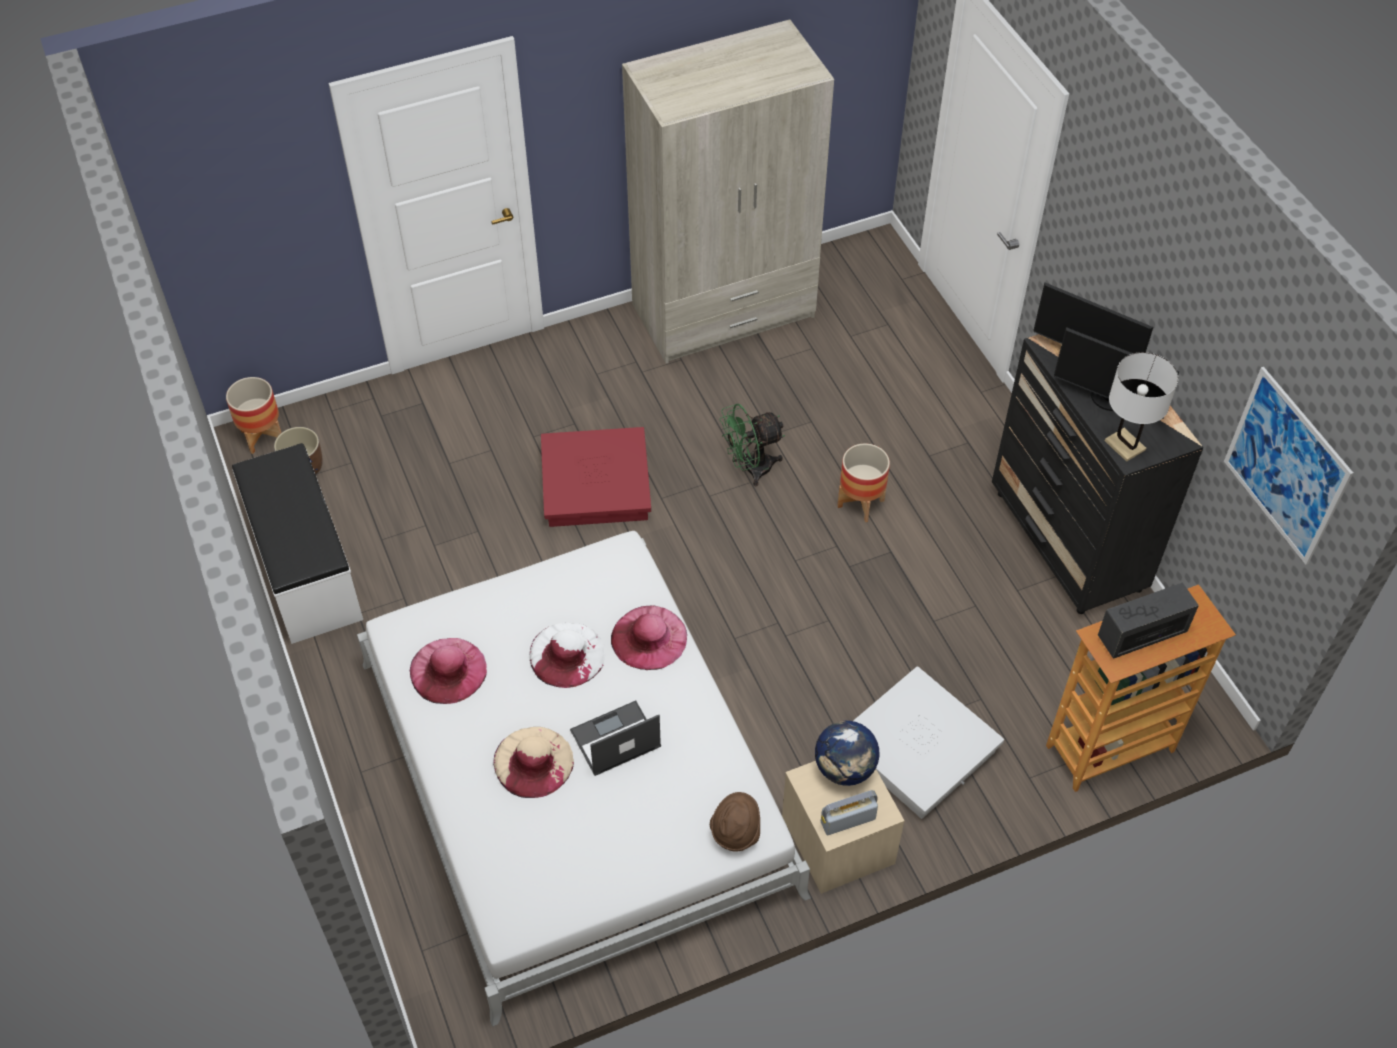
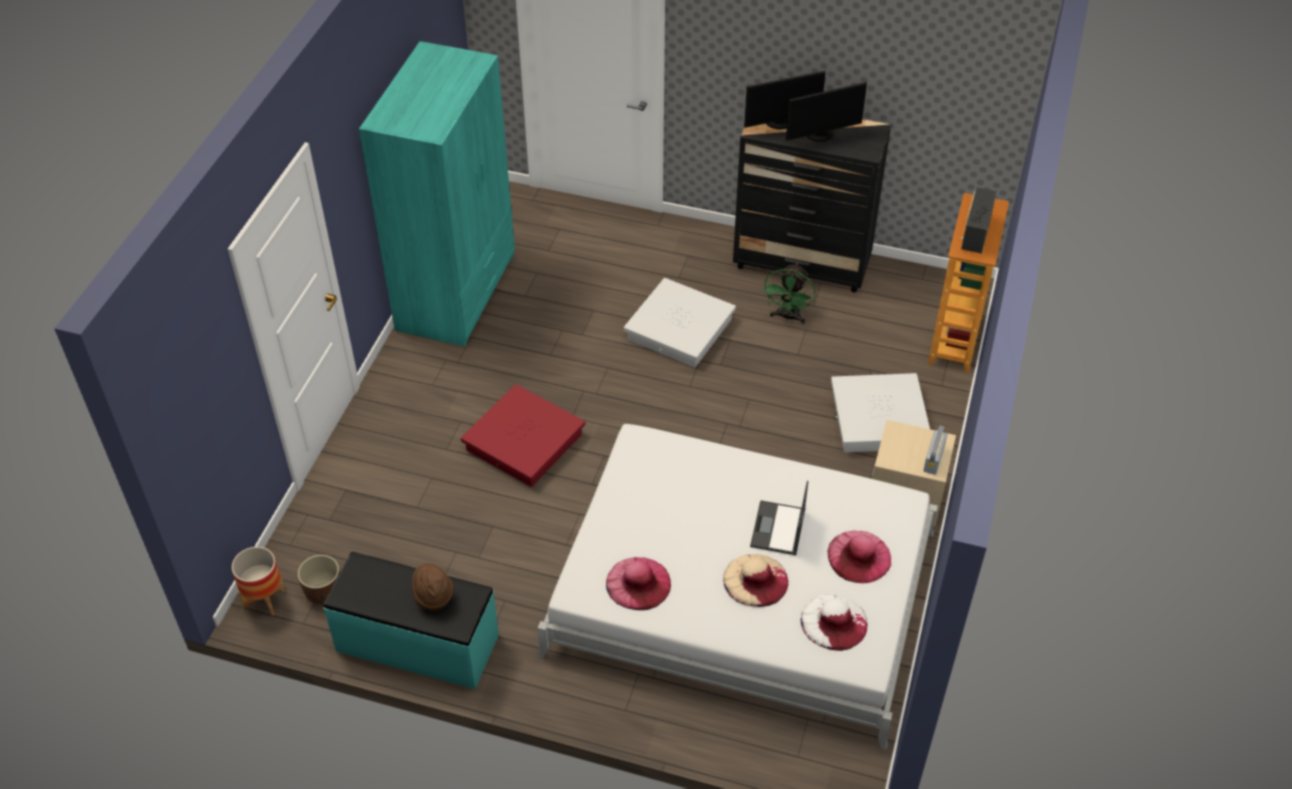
camera: 50 degrees left, 5 degrees down
white bench [232,443,363,644] -> turquoise bench [323,552,499,689]
white hat [530,622,605,688] -> white hat moved to [801,595,867,651]
pink hat [611,605,687,670] -> pink hat moved to [827,530,891,583]
beige wardrobe [622,19,834,364] -> turquoise wardrobe [359,41,515,347]
brown hat [710,792,760,852] -> brown hat moved to [412,563,454,611]
green fan [719,404,785,486] -> green fan moved to [762,263,815,324]
globe [815,721,879,786] -> none
planter [837,443,890,522] -> white storage box [624,278,736,367]
white table lamp [1105,352,1178,462] -> none
picture [1224,367,1353,565] -> none

